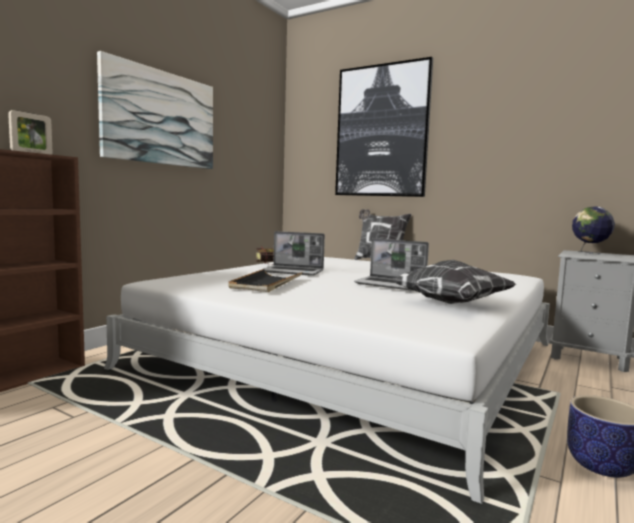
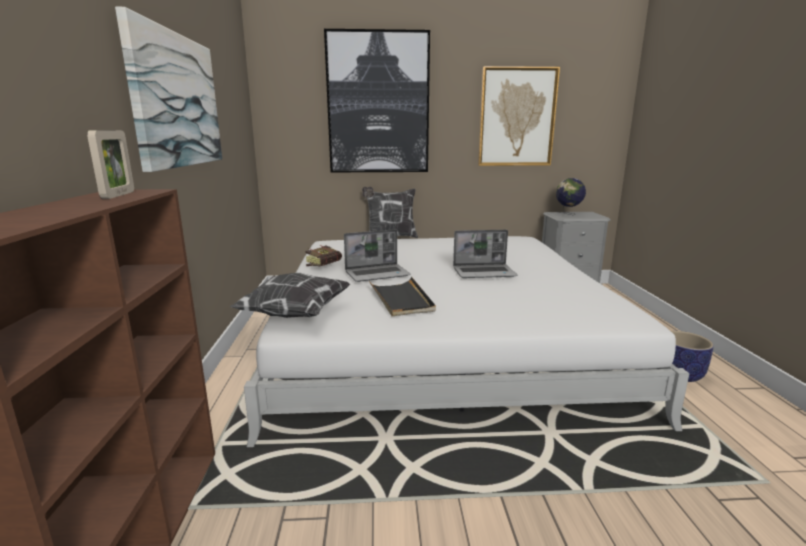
camera: 35 degrees left, 10 degrees up
pillow [390,260,516,304] -> pillow moved to [230,273,350,318]
none -> picture [478,66,560,166]

